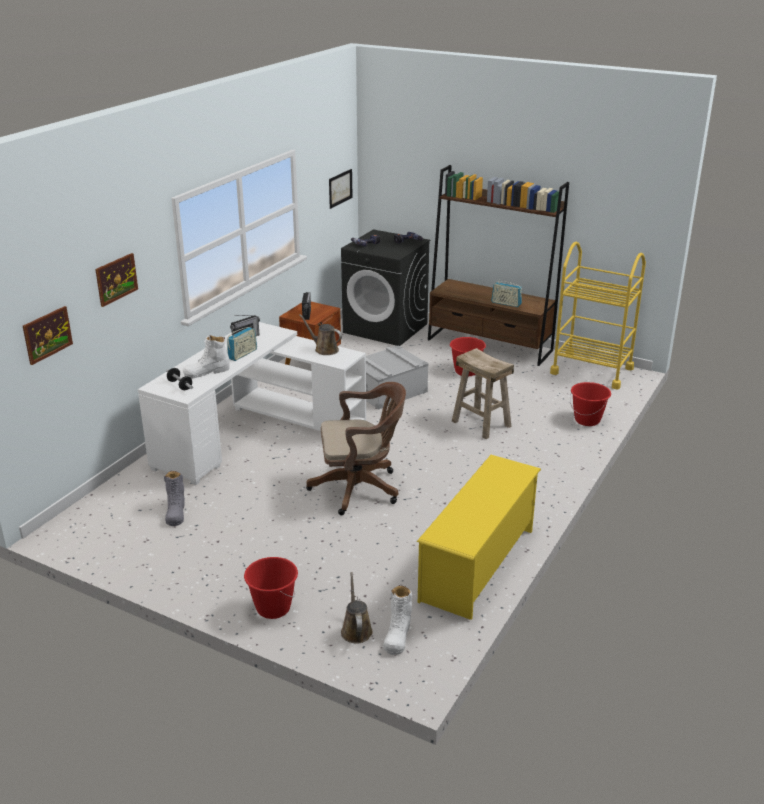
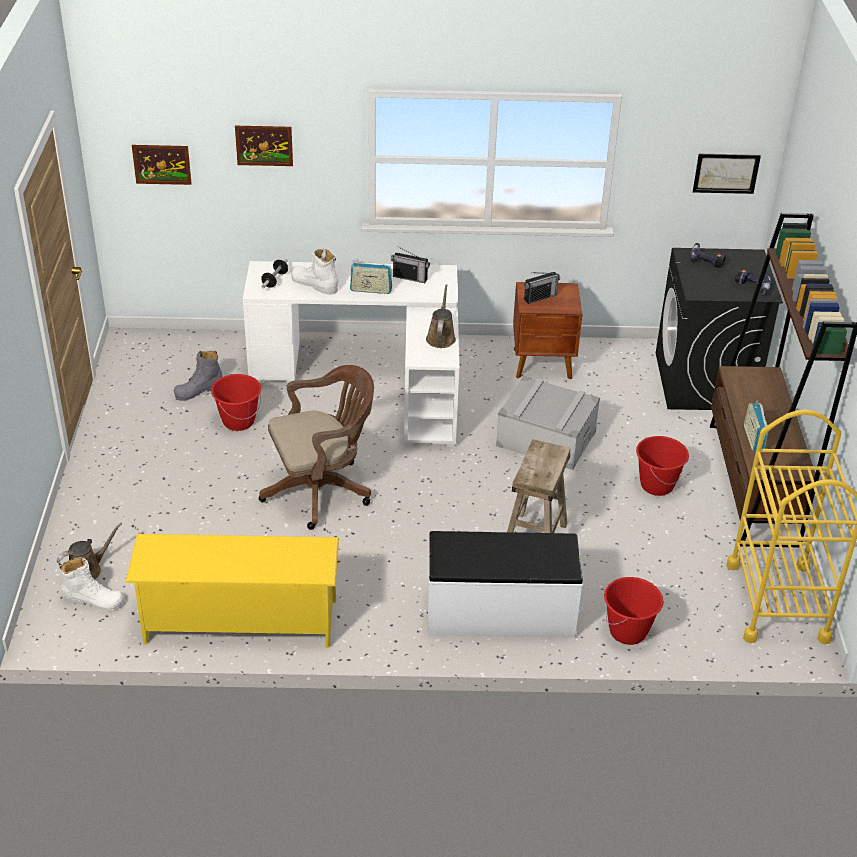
camera: 60 degrees right, 10 degrees up
red bucket [244,557,298,619] -> red bucket moved to [211,374,261,431]
brown office chair [306,382,406,515] -> brown office chair turned 75 degrees counterclockwise [259,365,374,530]
white boot [383,584,412,655] -> white boot turned 150 degrees counterclockwise [60,557,124,611]
none -> white bench [428,531,583,638]

